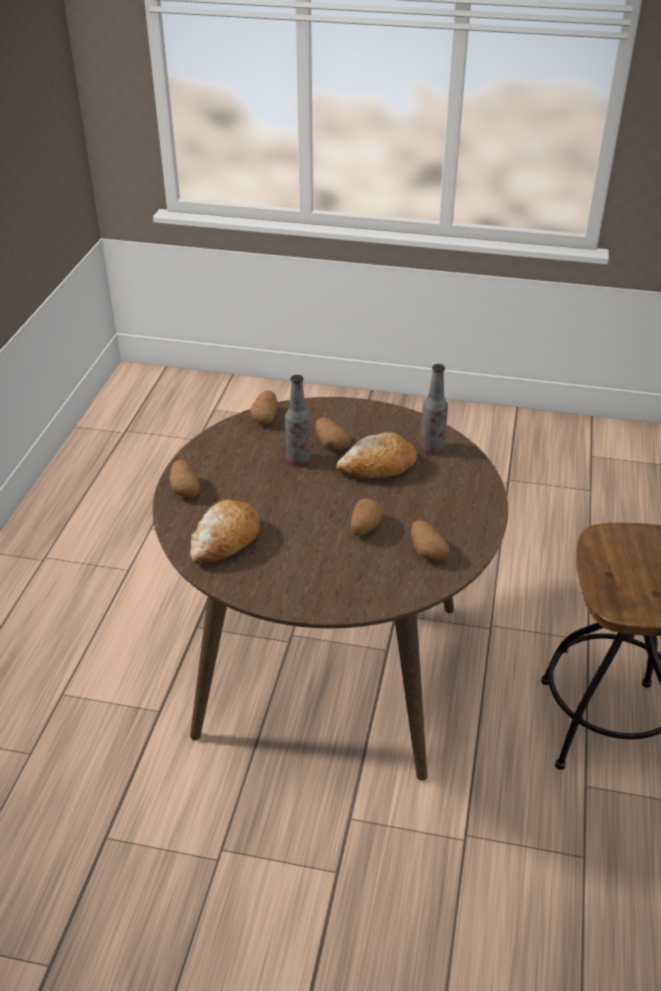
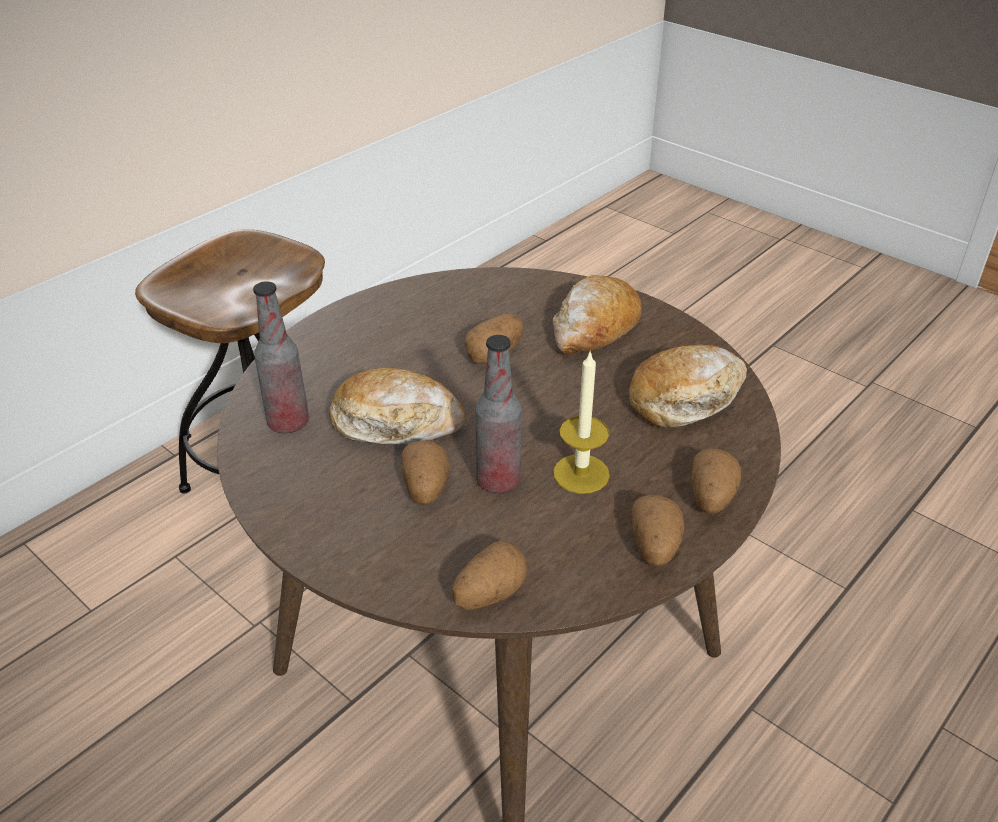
camera: 150 degrees left, 0 degrees up
potato [411,520,449,561] -> potato moved to [632,495,684,567]
none -> bread [553,275,642,354]
none -> candle [553,351,610,494]

